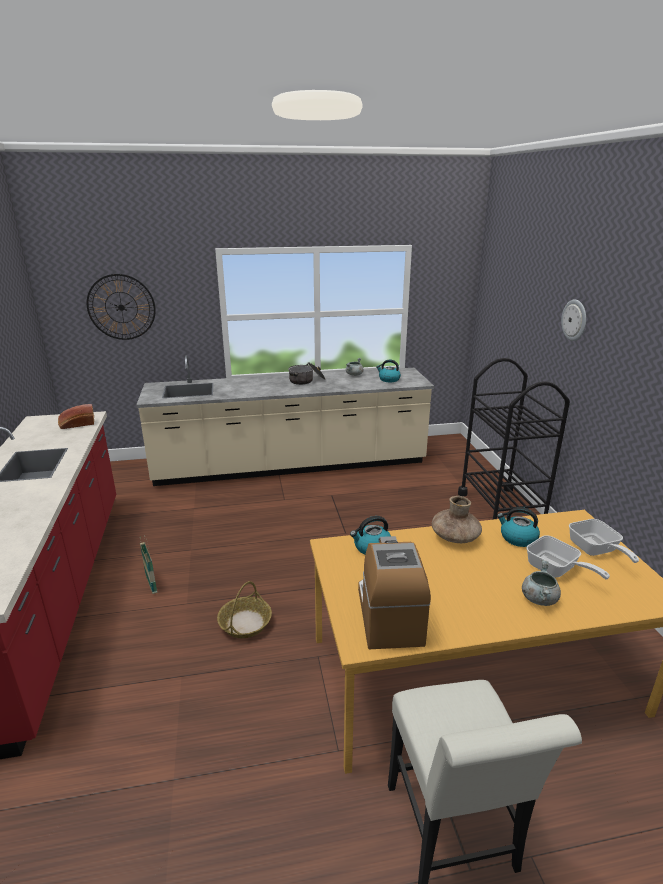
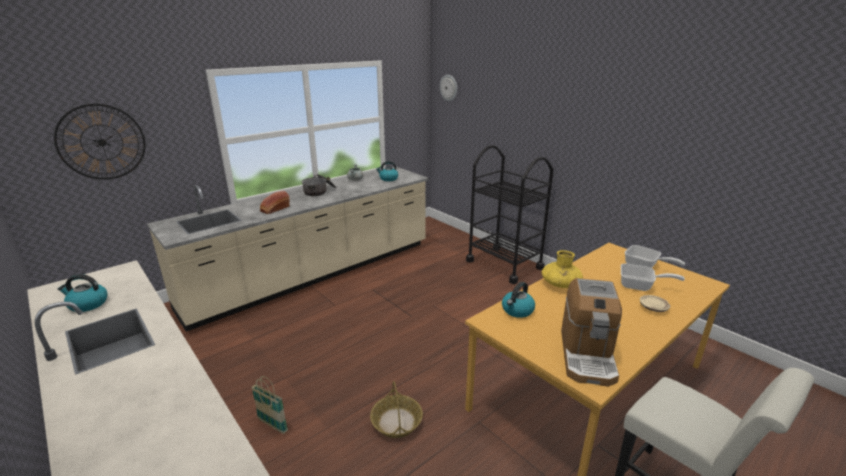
camera: 30 degrees left, 0 degrees up
bread [58,404,94,429] -> bread moved to [260,191,290,214]
coffee machine [358,536,431,649] -> coffee machine turned 135 degrees counterclockwise [561,278,622,387]
brown vase [432,496,482,543] -> yellow vase [541,250,583,288]
kettle [497,507,540,547] -> kettle moved to [58,274,108,312]
grey cooking pot [522,560,561,606] -> beige plate [640,295,670,312]
wall clock [561,299,586,341] -> wall clock moved to [440,75,457,101]

